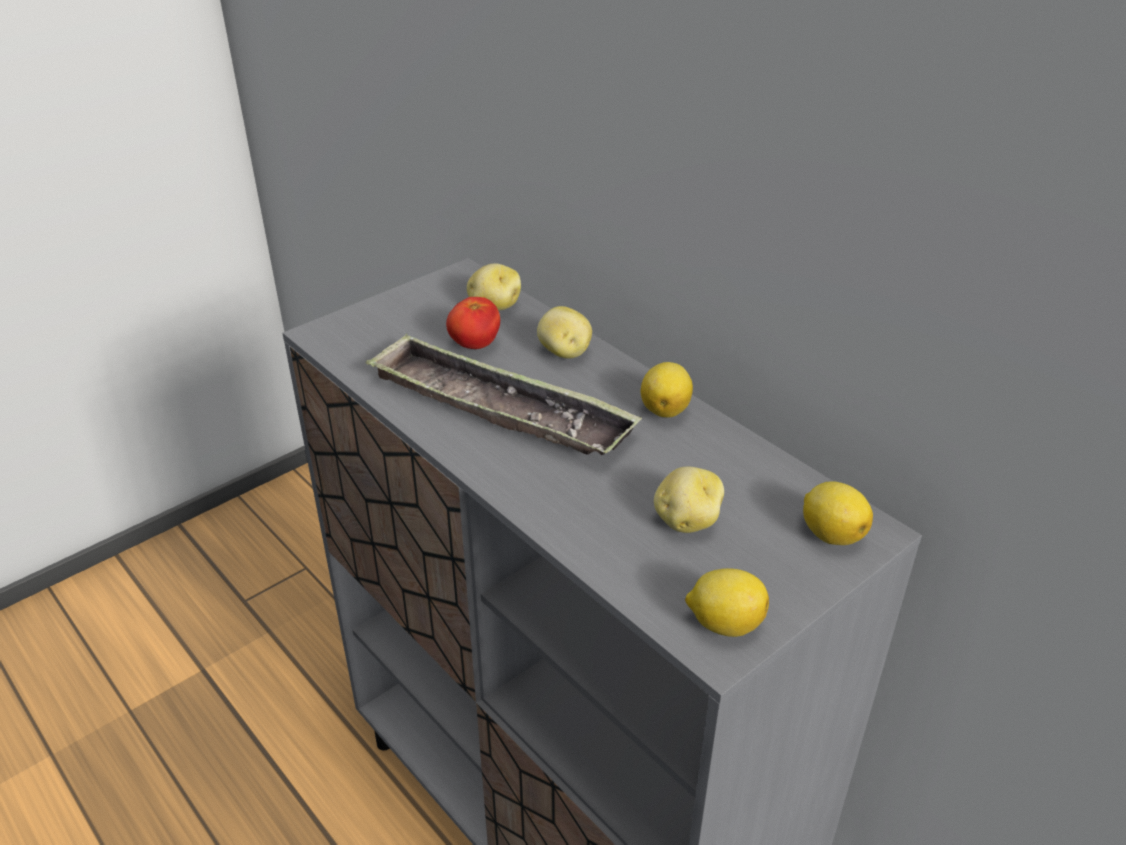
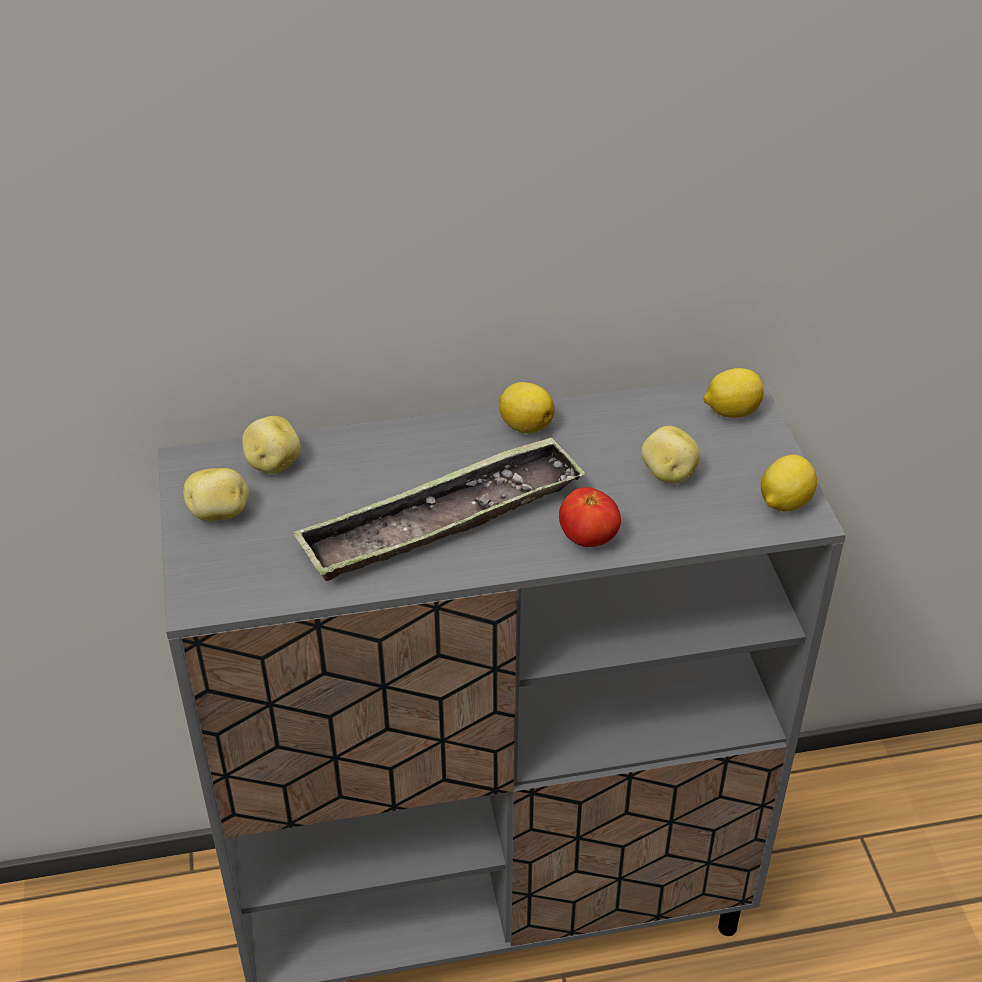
camera: 60 degrees left, 5 degrees up
tomato [446,297,500,349] -> tomato moved to [559,487,621,547]
potato [537,306,592,359] -> potato moved to [183,468,249,521]

